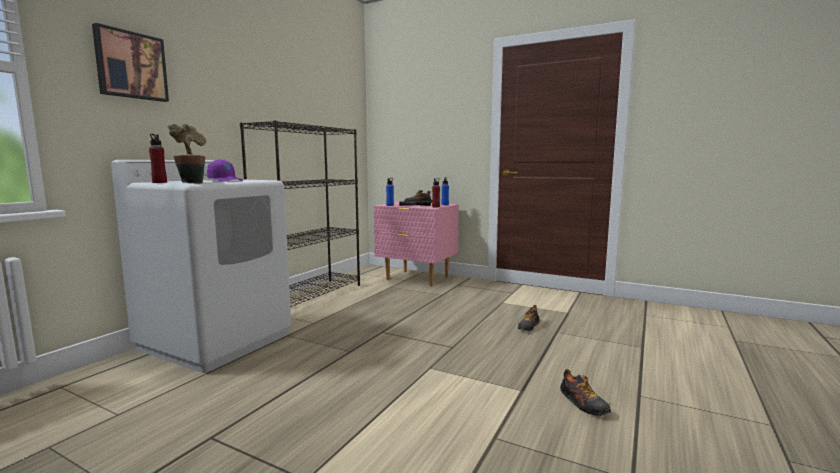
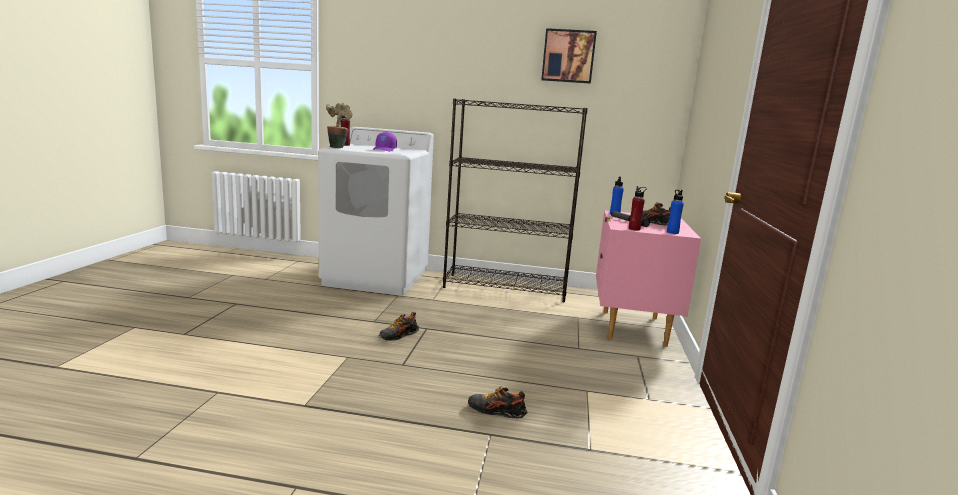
camera: 70 degrees right, 5 degrees up
picture [92,23,169,102] -> picture moved to [541,28,597,84]
shoe [560,369,611,416] -> shoe moved to [379,312,419,341]

